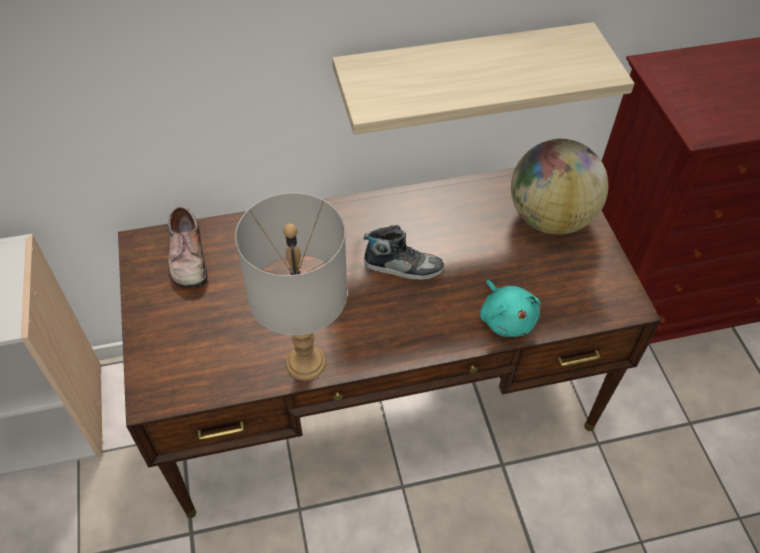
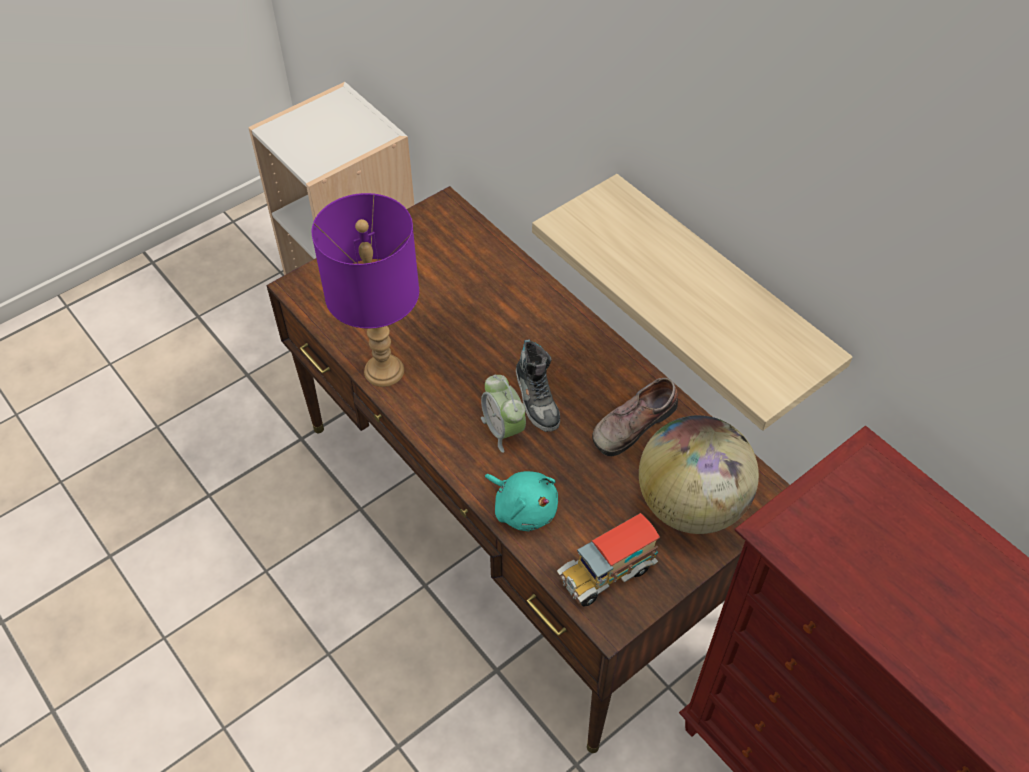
camera: 65 degrees right, 0 degrees up
shoe [168,206,208,288] -> shoe moved to [592,378,678,456]
grey table lamp [235,192,347,381] -> purple table lamp [312,193,419,387]
turquoise plush toy [480,280,541,337] -> turquoise plush toy turned 90 degrees counterclockwise [485,471,558,531]
none -> alarm clock [481,375,526,453]
none -> toy truck [557,513,660,607]

